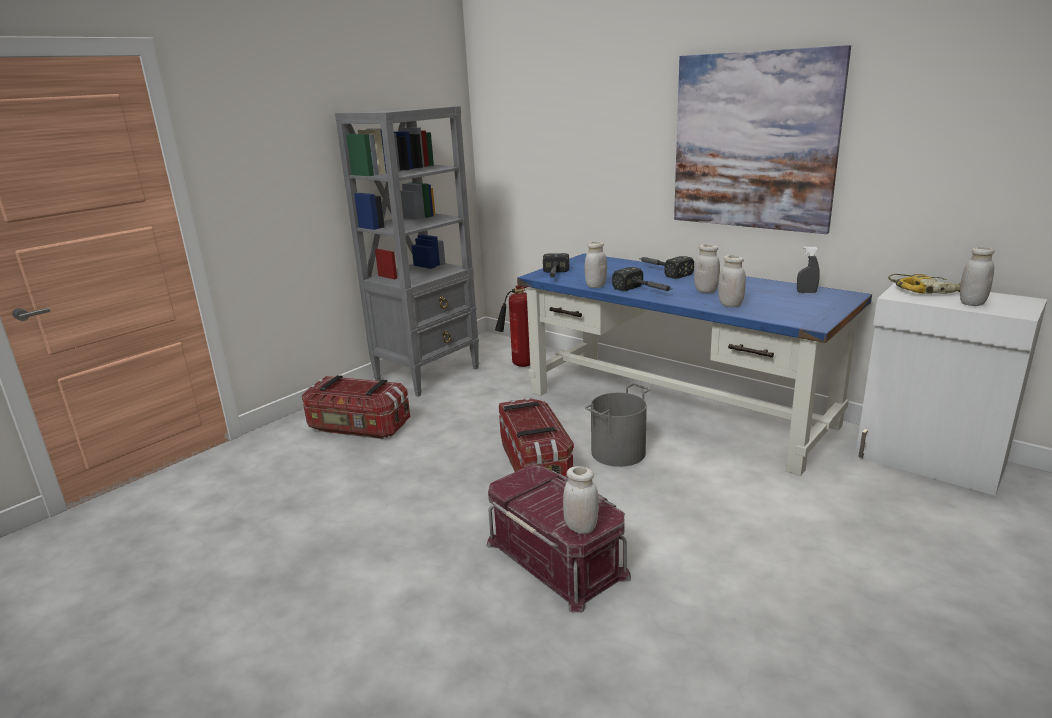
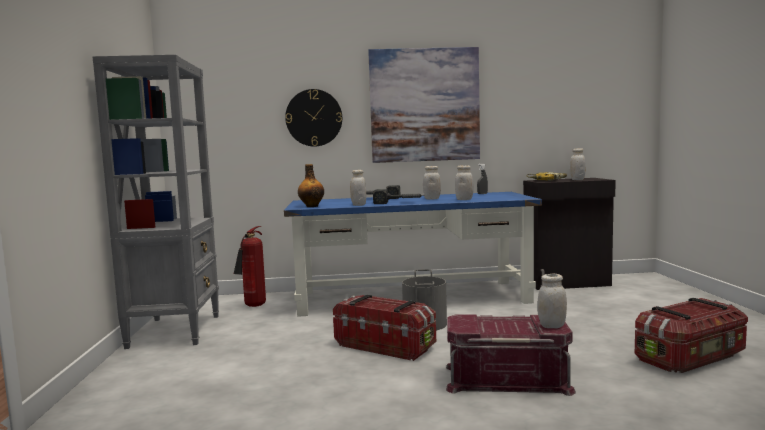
camera: 45 degrees left, 15 degrees down
storage box [302,375,410,439] -> storage box moved to [635,298,748,373]
hammer [543,253,569,278] -> bottle [298,164,324,207]
white cabinet [855,283,1047,496] -> black cabinet [523,178,616,290]
none -> wall clock [285,89,342,147]

